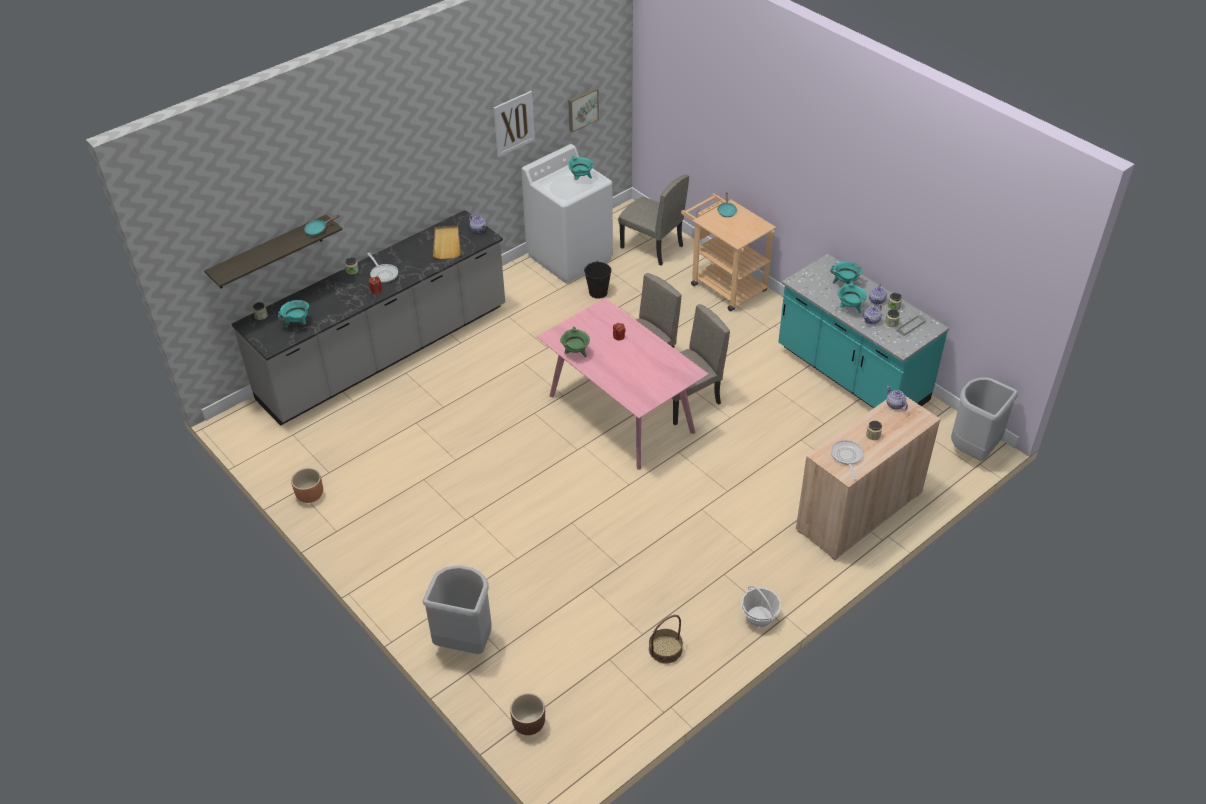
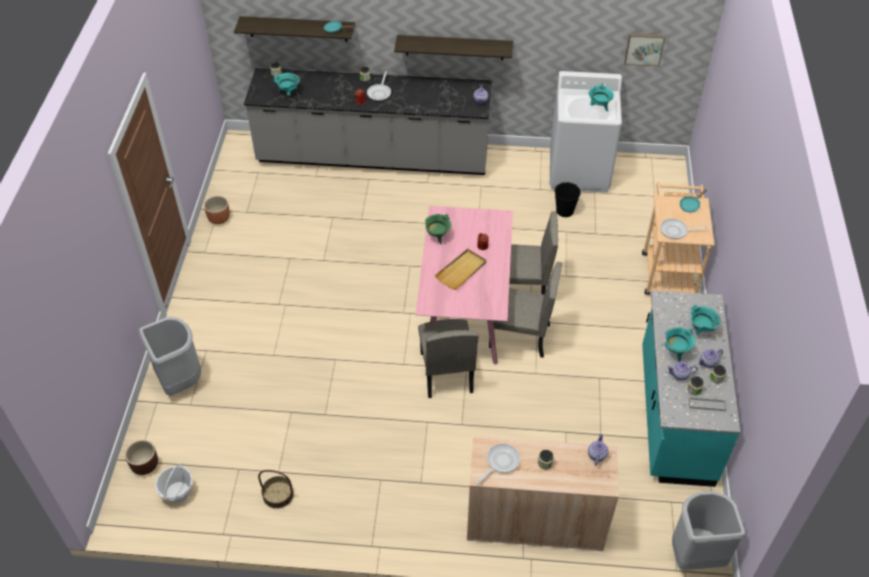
camera: 45 degrees right, 5 degrees up
beige tray [433,226,461,259] -> beige tray moved to [435,249,486,290]
picture [493,91,535,157] -> none
beige chair [618,175,689,266] -> beige chair moved to [418,319,479,398]
basket [741,586,781,627] -> basket moved to [155,463,193,503]
none -> shelf [394,35,513,60]
none -> frying pan [660,219,709,239]

